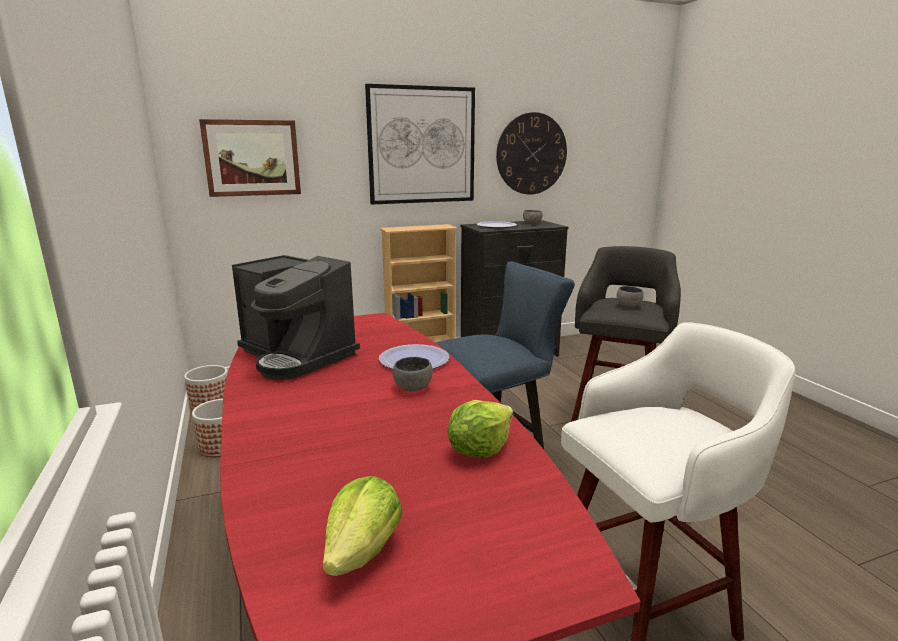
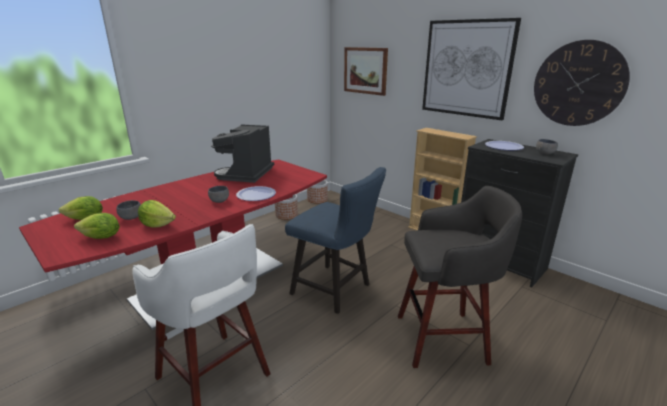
camera: 65 degrees right, 5 degrees up
grey bowl [616,286,644,307] -> grey bowl moved to [116,200,141,220]
none -> lettuce [74,213,120,239]

